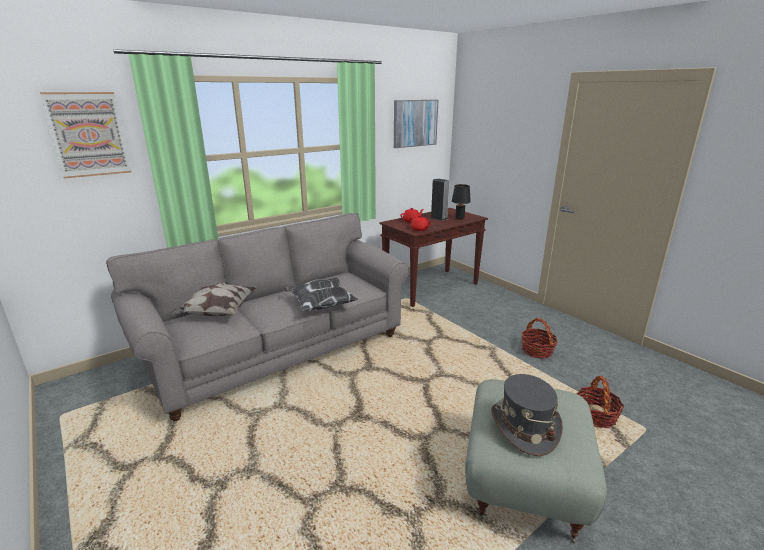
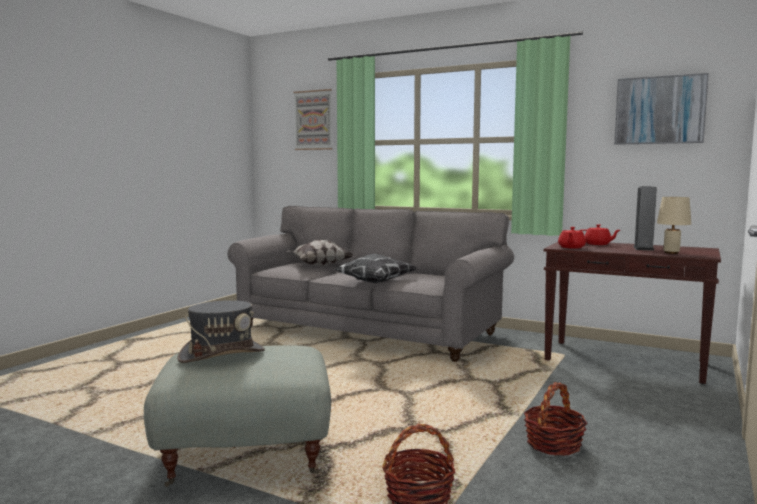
camera: 65 degrees right, 15 degrees down
black table lamp [452,184,471,220] -> beige table lamp [657,197,691,254]

